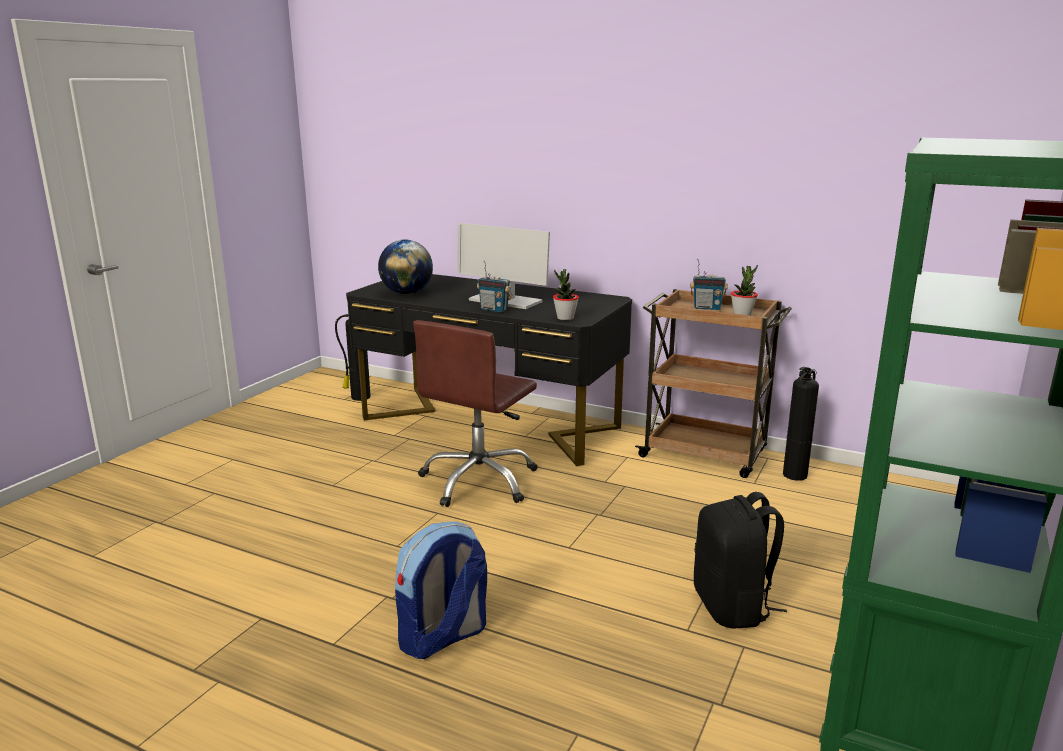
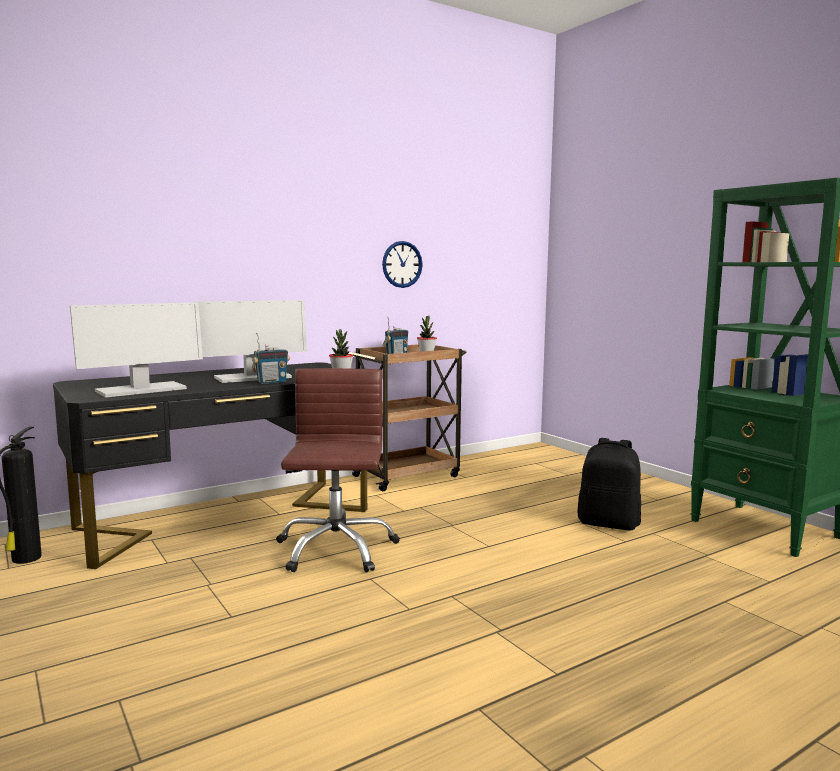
camera: 60 degrees left, 10 degrees down
globe [378,240,433,294] -> monitor [70,302,203,397]
backpack [395,522,487,659] -> none
brown office chair [413,320,538,507] -> brown office chair turned 150 degrees counterclockwise [276,368,400,573]
fire extinguisher [783,367,819,481] -> none
none -> wall clock [382,241,423,288]

